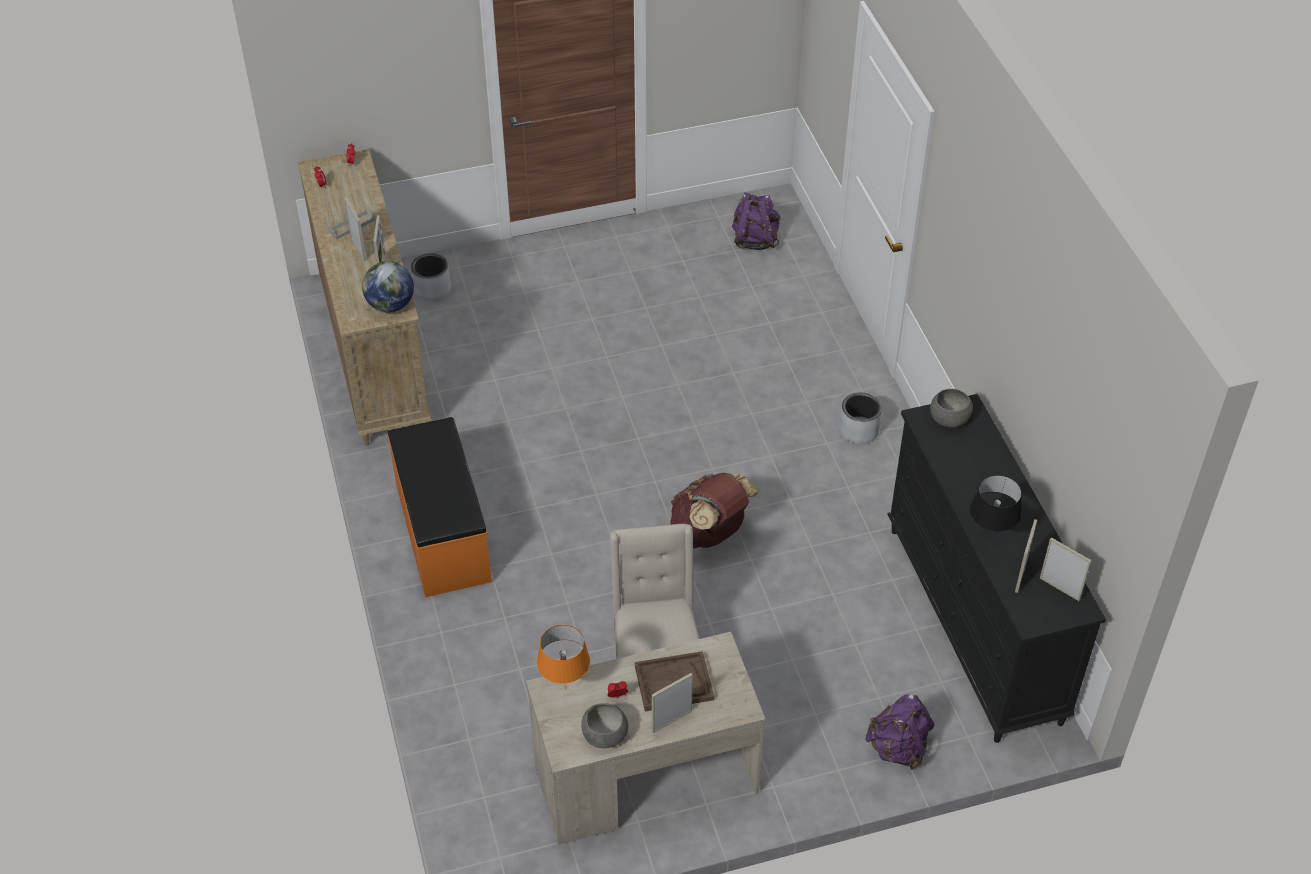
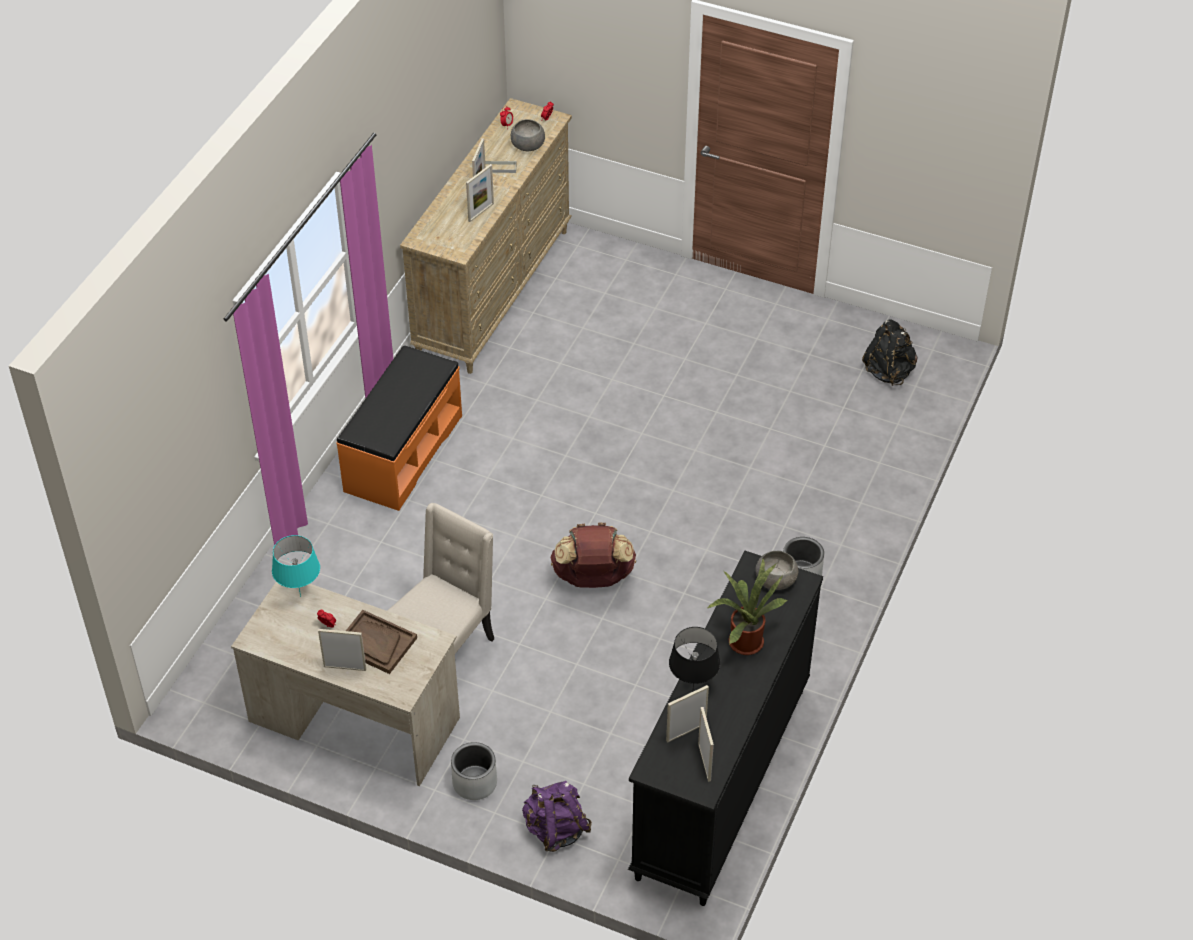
camera: 40 degrees right, 0 degrees up
globe [362,261,414,313] -> none
grey planter [411,253,451,301] -> grey planter moved to [451,742,497,800]
orange table lamp [537,624,590,689] -> turquoise table lamp [272,535,320,597]
grey bowl [581,703,628,748] -> grey bowl moved to [511,119,545,151]
purple backpack [732,192,780,250] -> black backpack [862,319,918,386]
none -> potted plant [708,559,787,655]

